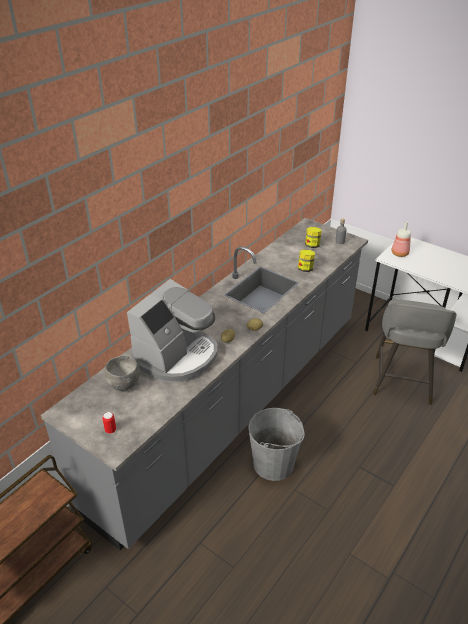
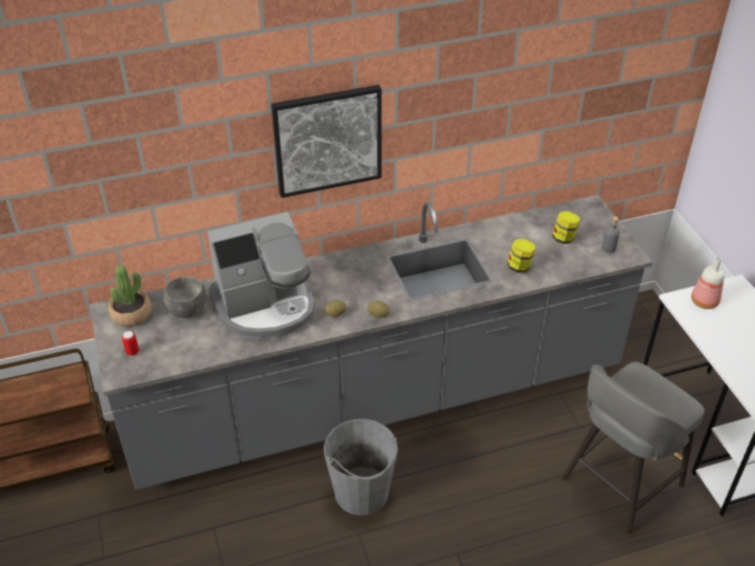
camera: 35 degrees right, 5 degrees up
none -> potted plant [108,265,151,327]
none -> picture [271,85,382,198]

